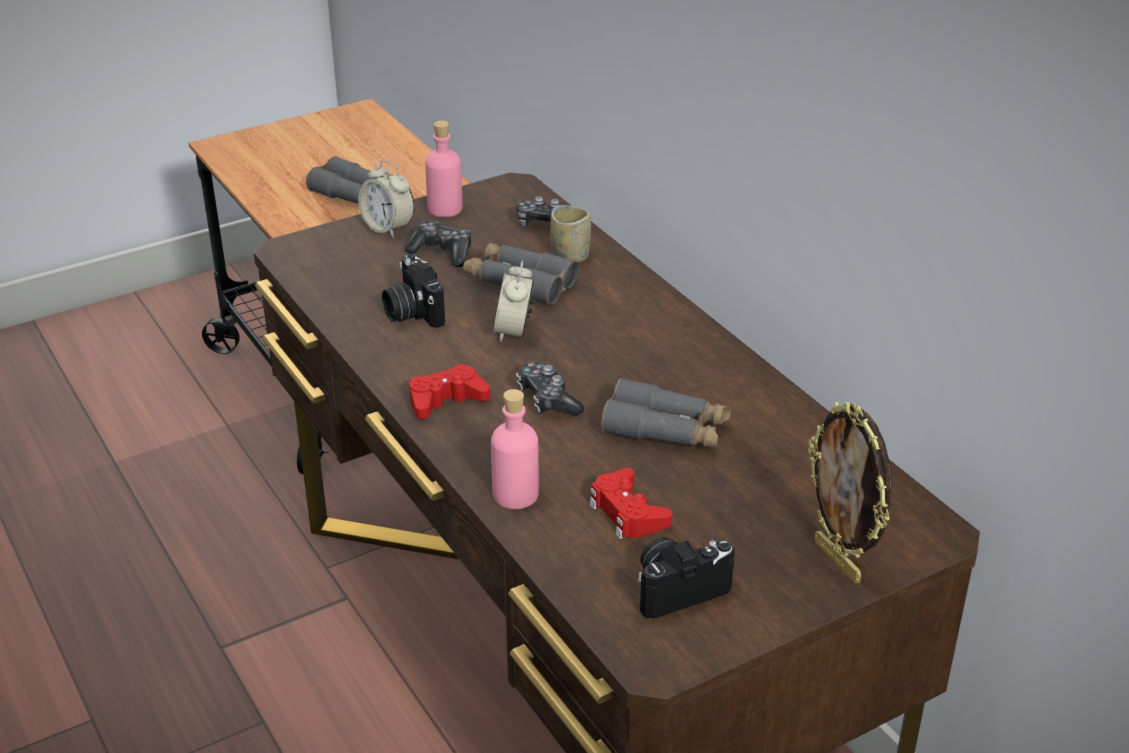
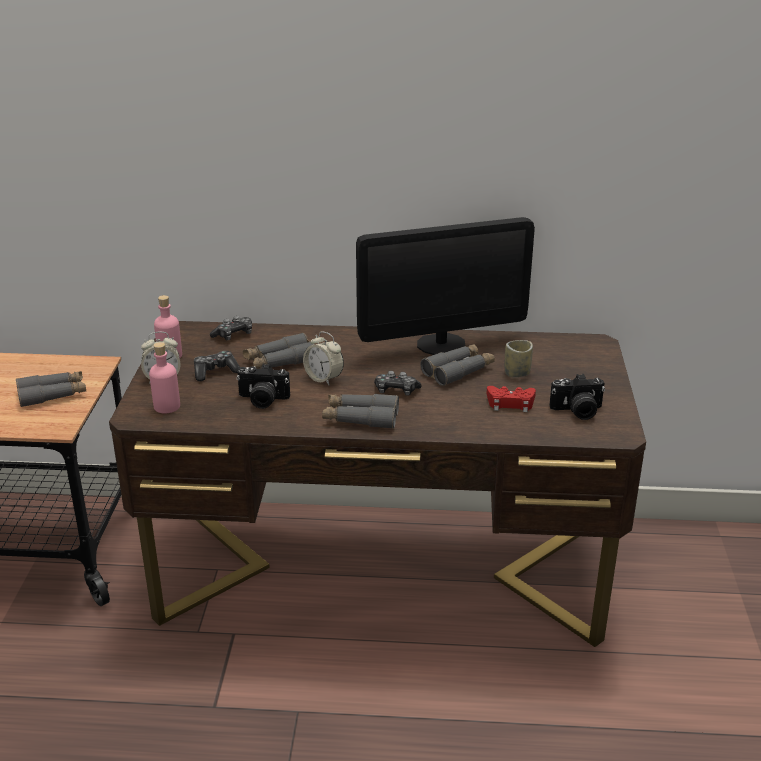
camera: 55 degrees left, 5 degrees down
red game controller [409,364,490,419] -> grey binoculars [322,394,399,429]
pink bottle [491,389,539,509] -> pink bottle moved to [149,342,180,413]
cup [550,205,591,262] -> cup moved to [505,340,533,377]
camera [638,537,735,619] -> camera turned 105 degrees counterclockwise [549,374,605,420]
picture frame [808,402,892,584] -> none
none -> monitor [356,217,535,355]

